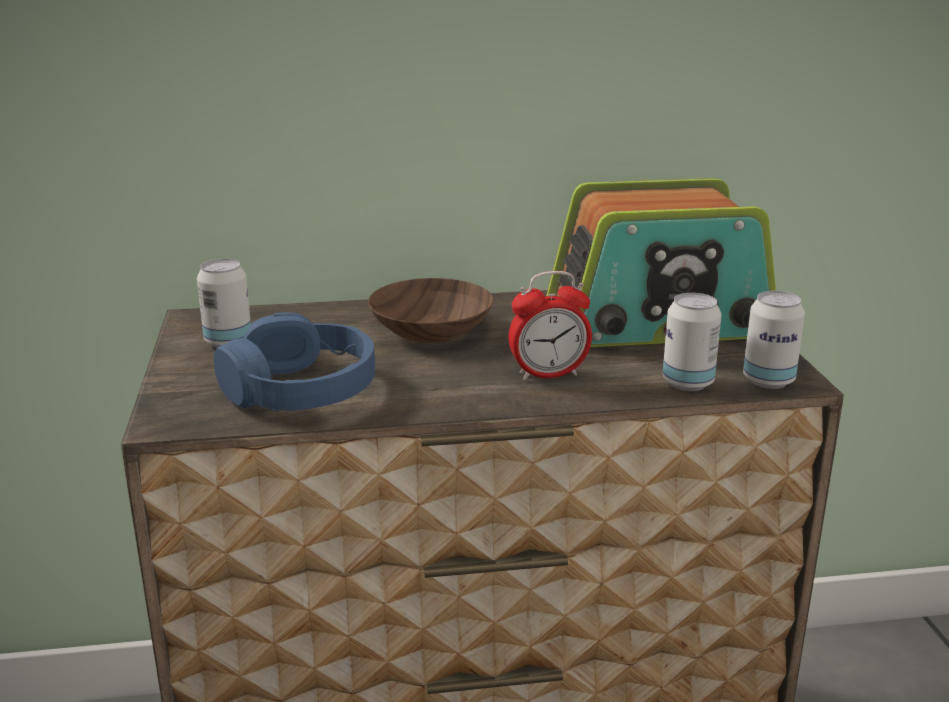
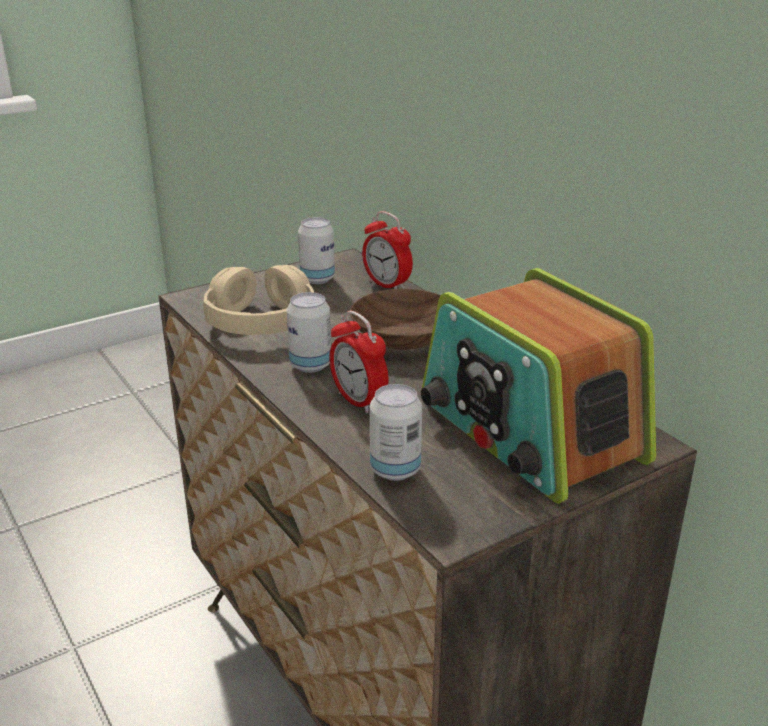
camera: 65 degrees right, 5 degrees up
blue headphones [214,312,375,412] -> beige headphones [204,265,314,335]
can [743,291,805,389] -> can moved to [287,292,331,373]
none -> alarm clock [362,211,413,289]

